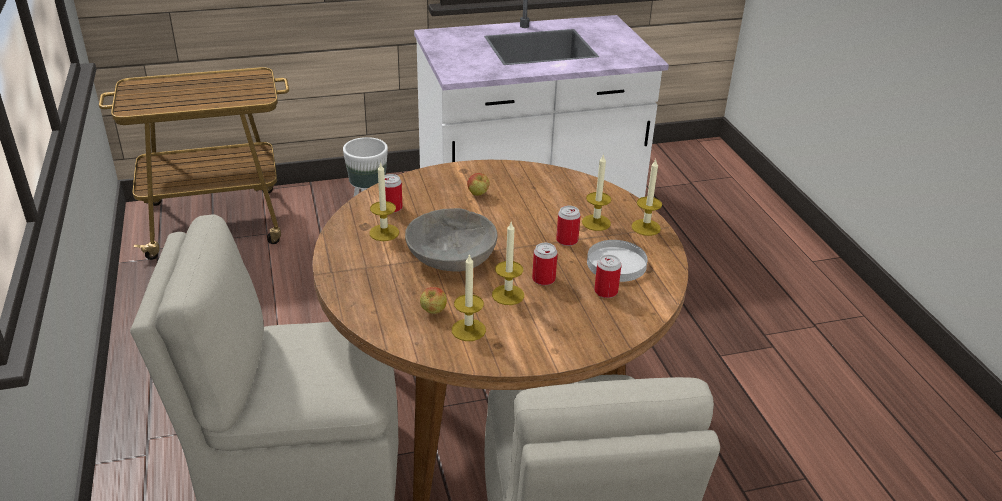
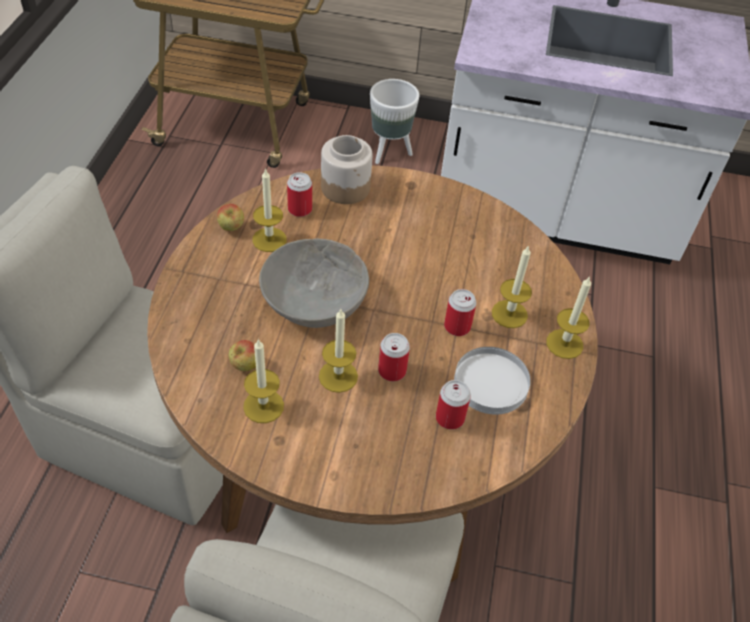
camera: 25 degrees right, 15 degrees up
apple [467,173,490,196] -> apple moved to [217,204,244,231]
none -> jar [321,135,372,204]

